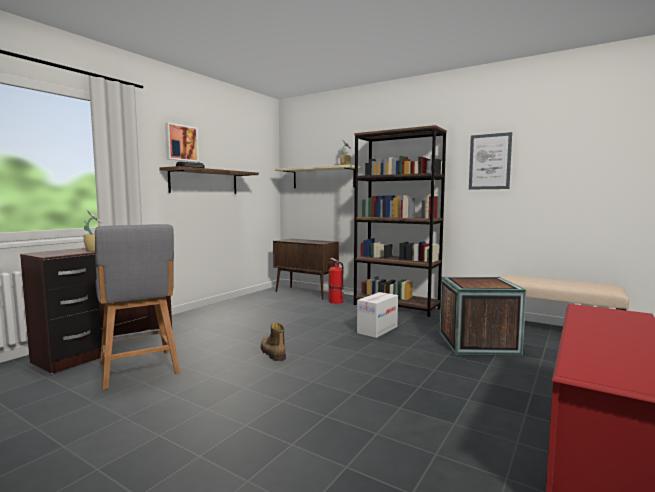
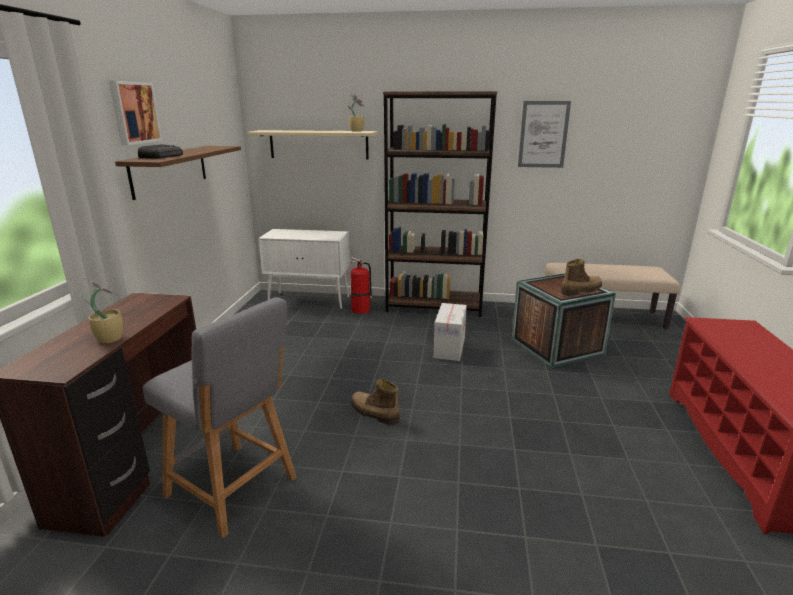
camera: 25 degrees left, 15 degrees up
brown cabinet [273,238,339,300] -> white cabinet [258,229,350,309]
none -> boot [561,259,602,296]

